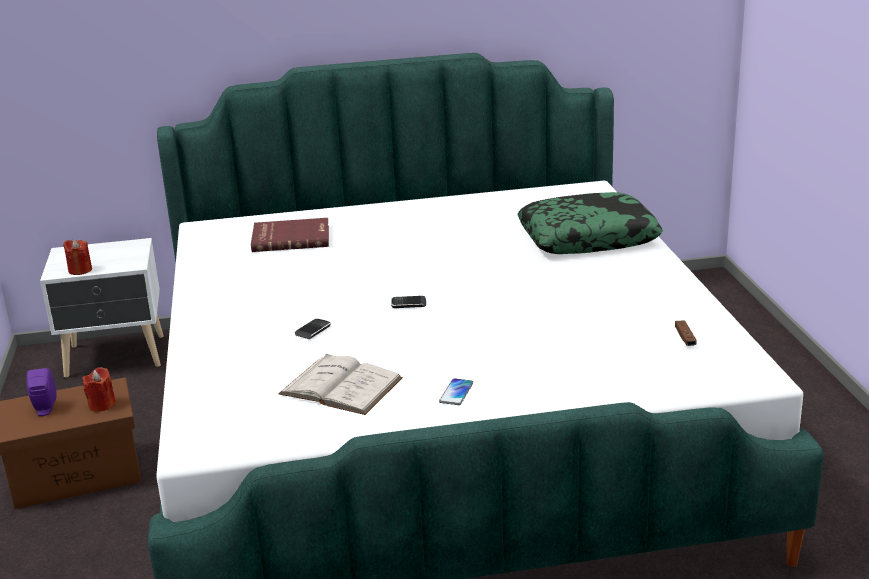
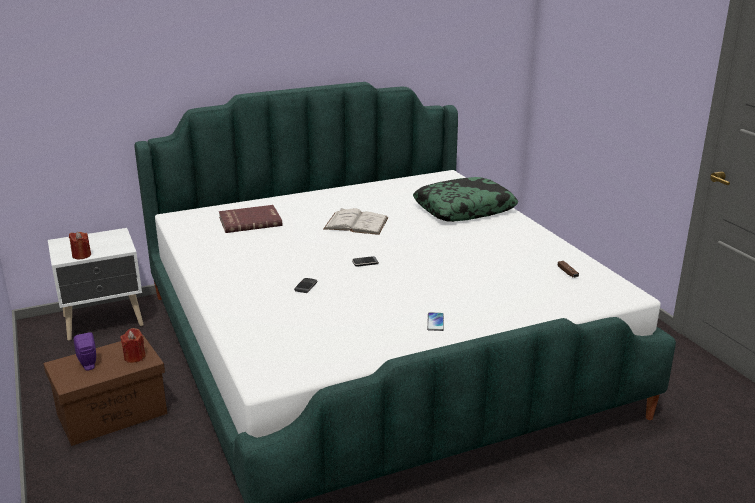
camera: 15 degrees left, 0 degrees up
white book [278,354,403,415] -> white book moved to [324,208,388,235]

